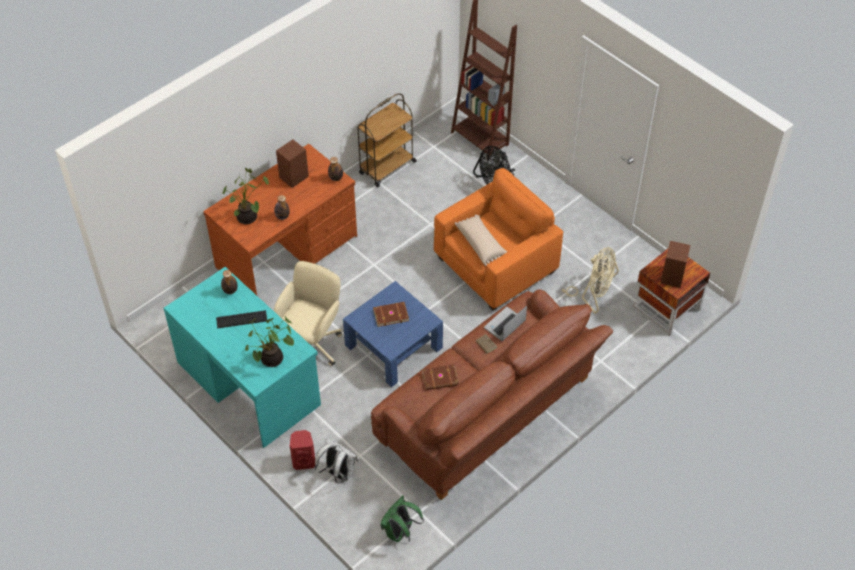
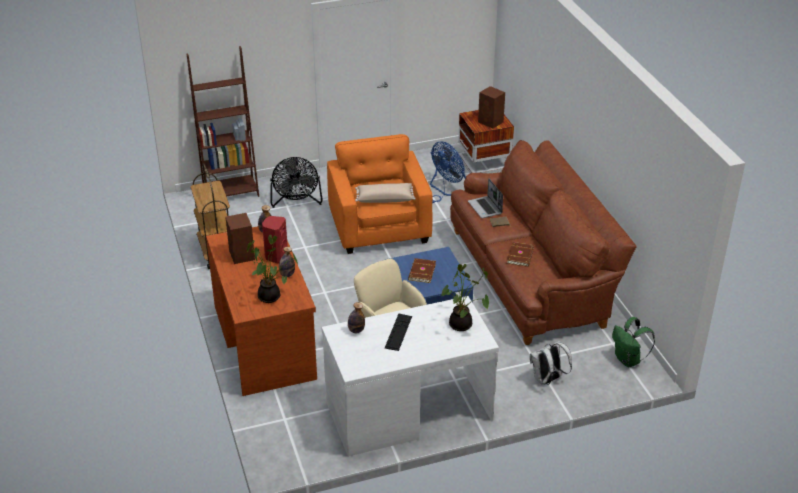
camera: 65 degrees left, 15 degrees down
turquoise desk [164,267,321,448] -> white desk [321,296,499,456]
red speaker [290,430,315,470] -> red speaker moved to [262,216,288,263]
beige fan [561,247,619,314] -> blue fan [430,142,466,203]

